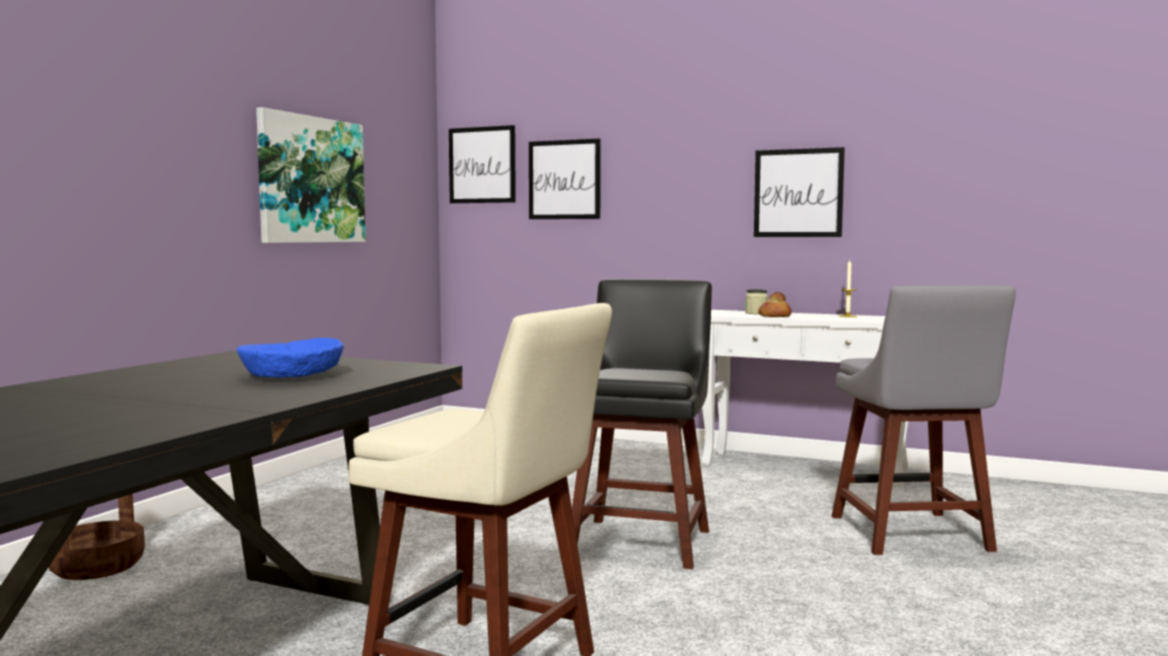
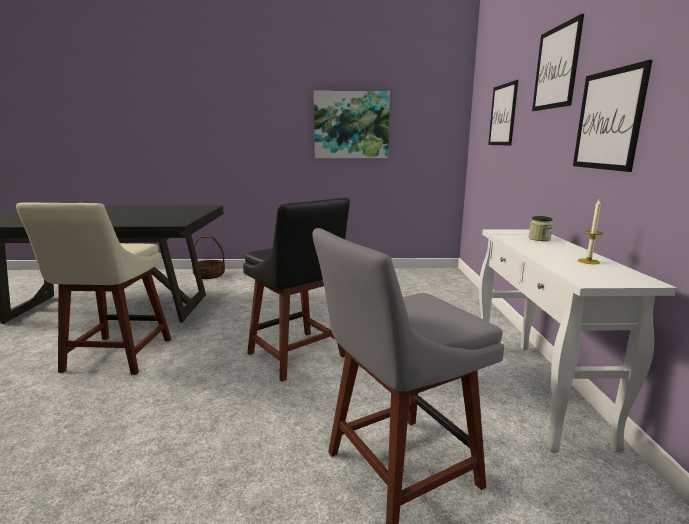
camera: 65 degrees right, 10 degrees up
blue bowl [237,338,344,378] -> none
picture [449,125,516,203] -> picture moved to [532,14,584,111]
black chair [572,279,712,569] -> black chair turned 60 degrees clockwise [243,198,350,382]
bread [758,292,792,317] -> none

